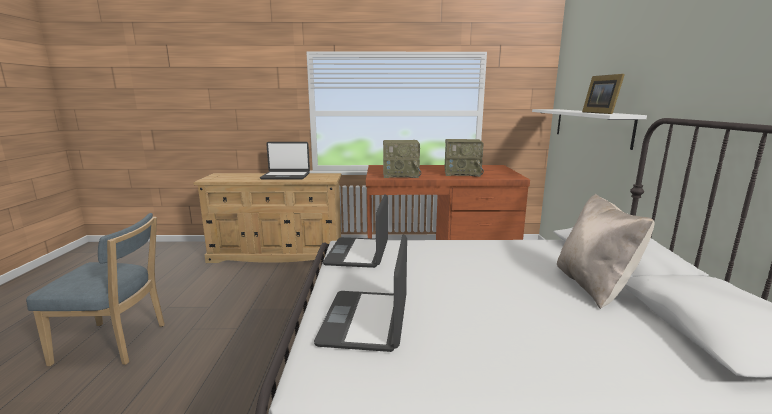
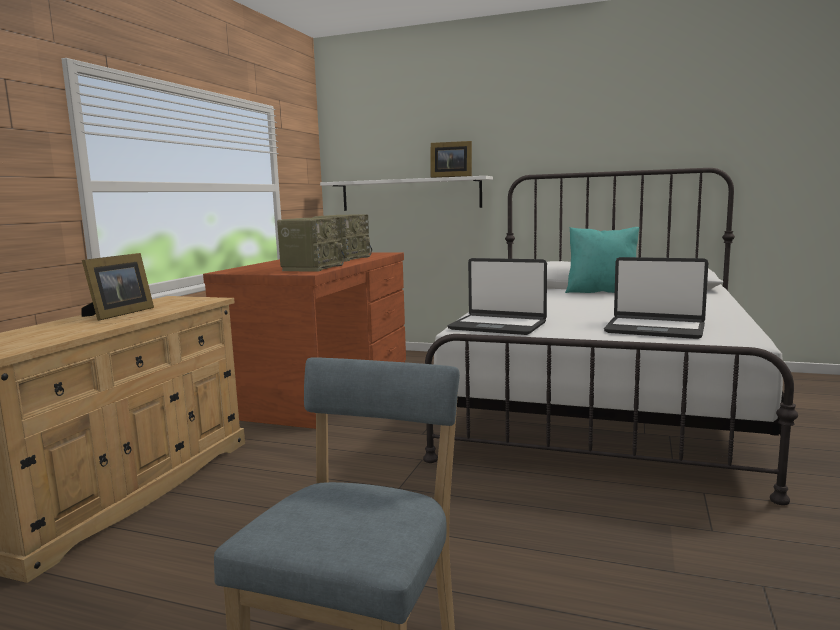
camera: 70 degrees left, 5 degrees down
laptop [260,142,310,180] -> picture frame [81,253,154,321]
beige pillow [557,194,655,309] -> turquoise pillow [565,227,639,293]

